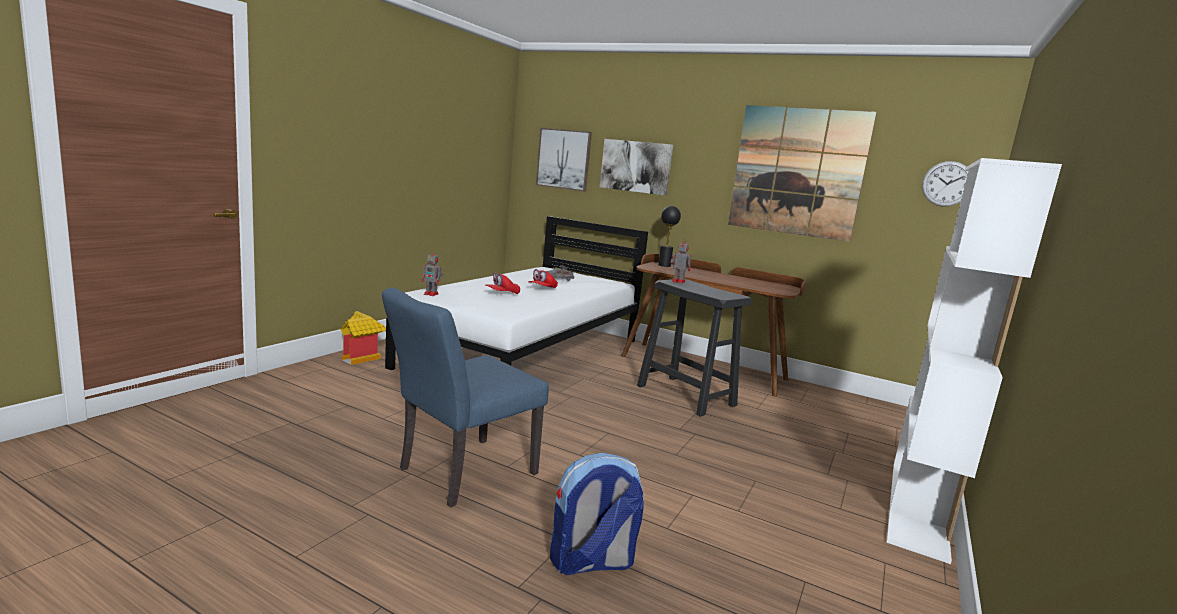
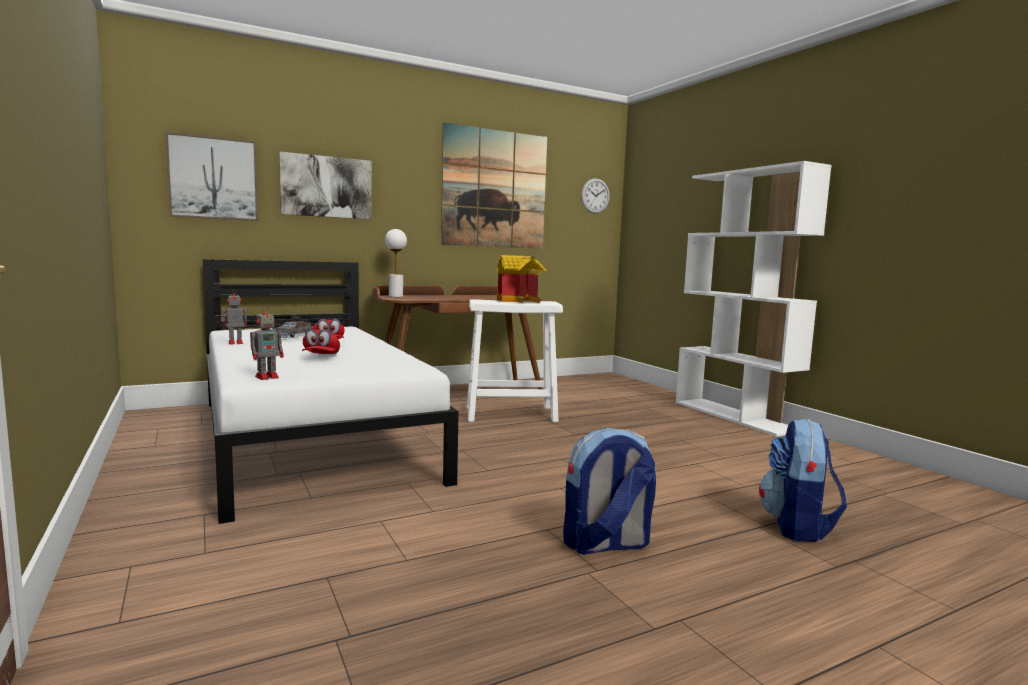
camera: 55 degrees left, 5 degrees down
toy house [340,311,386,365] -> toy house moved to [497,255,546,304]
blue chair [382,288,549,507] -> backpack [563,428,656,555]
black stool [637,279,752,417] -> white stool [467,299,563,422]
black table lamp [658,206,681,267] -> white table lamp [385,229,407,297]
toy robot [671,238,691,284] -> toy robot moved to [221,289,247,344]

